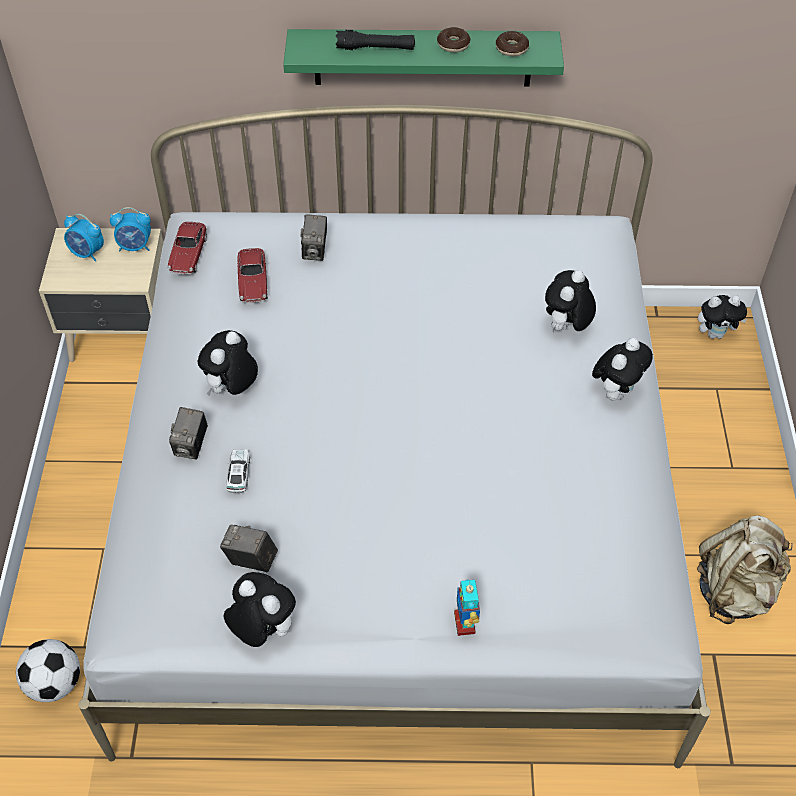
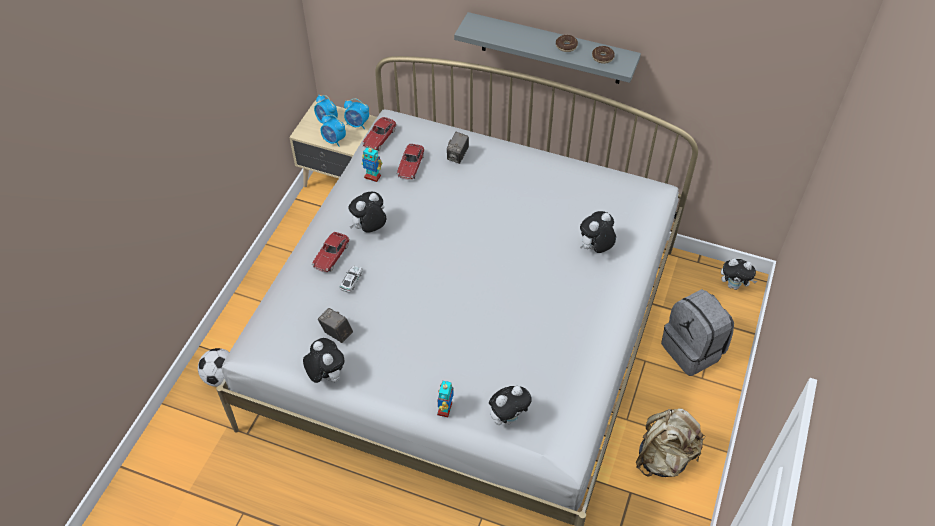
camera: 20 degrees right, 0 degrees up
camera [169,407,208,460] -> toy car [312,232,350,273]
green shelf [283,29,564,86] -> grey shelf [454,12,641,84]
black flashlight [336,30,415,50] -> none
plush toy [592,338,653,401] -> plush toy moved to [489,386,532,425]
none -> alarm clock [320,115,346,147]
none -> toy robot [362,146,382,182]
none -> grey backpack [661,289,734,376]

